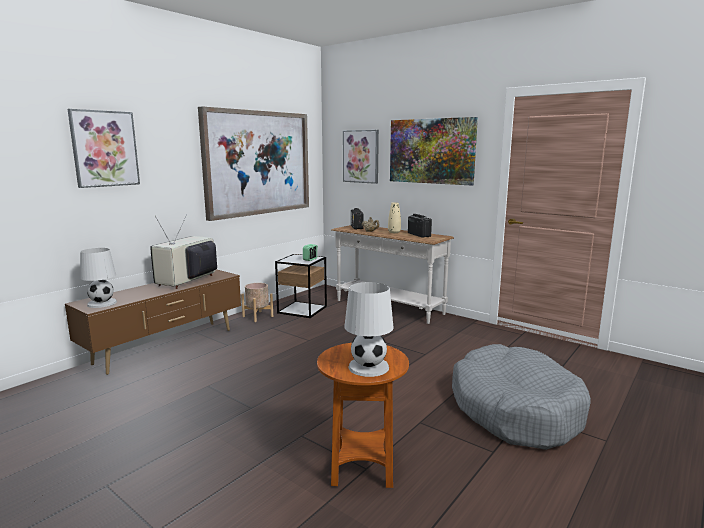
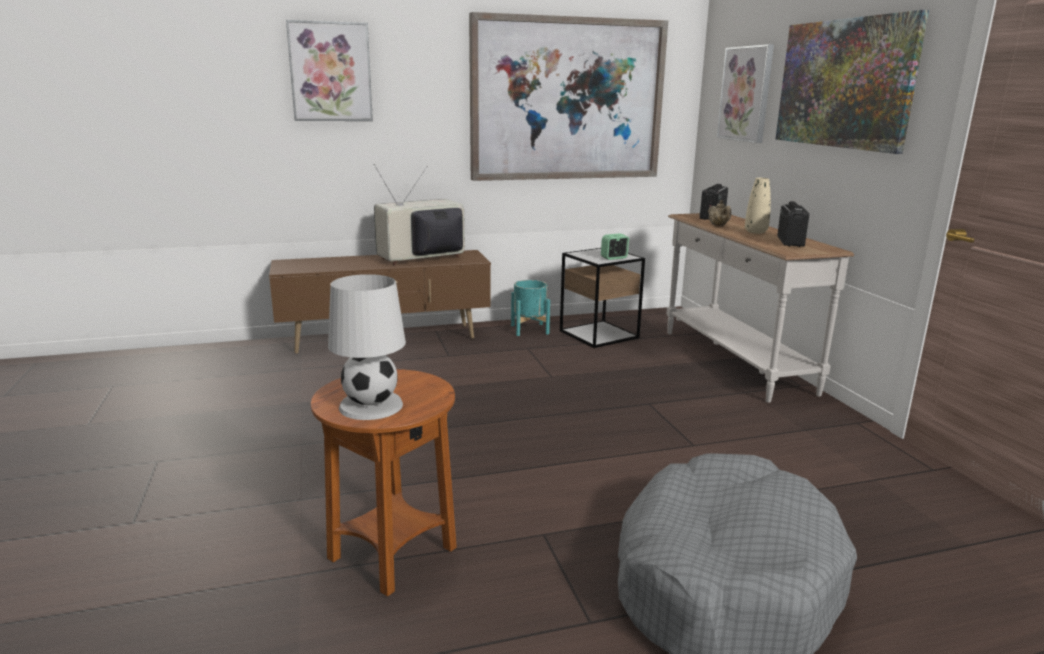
camera: 35 degrees right, 5 degrees up
white table lamp [80,248,117,308] -> none
beige planter [241,283,273,322] -> turquoise planter [511,280,550,336]

